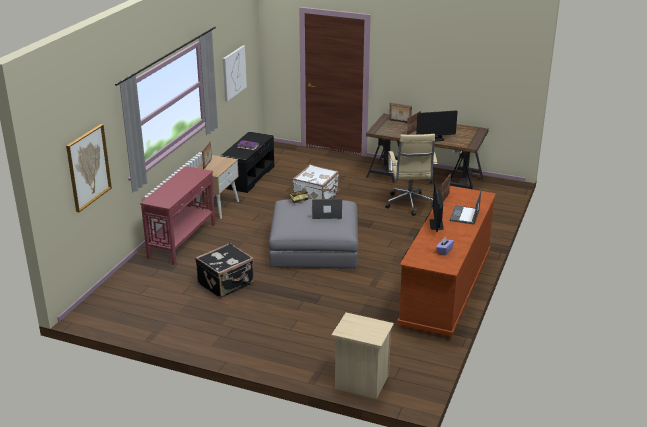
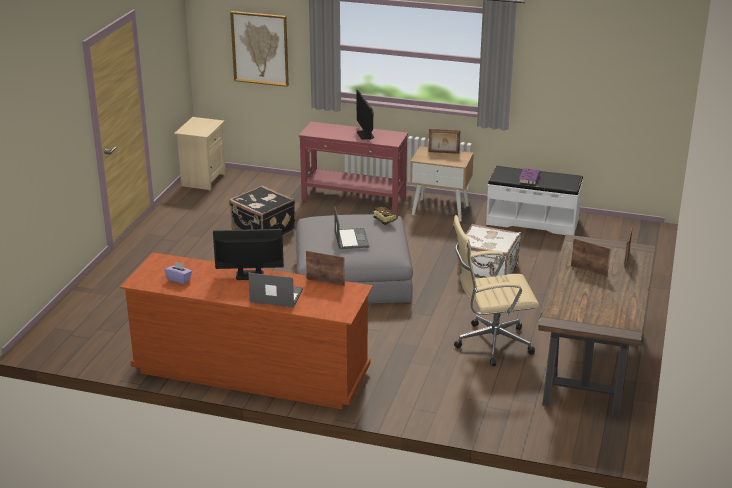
camera: 85 degrees right, 0 degrees up
black bench [220,132,274,193] -> white bench [486,166,583,235]
picture [223,46,247,101] -> none
beige nightstand [332,313,394,399] -> beige nightstand moved to [174,117,226,190]
monitor [416,110,458,142] -> monitor moved to [357,90,374,140]

